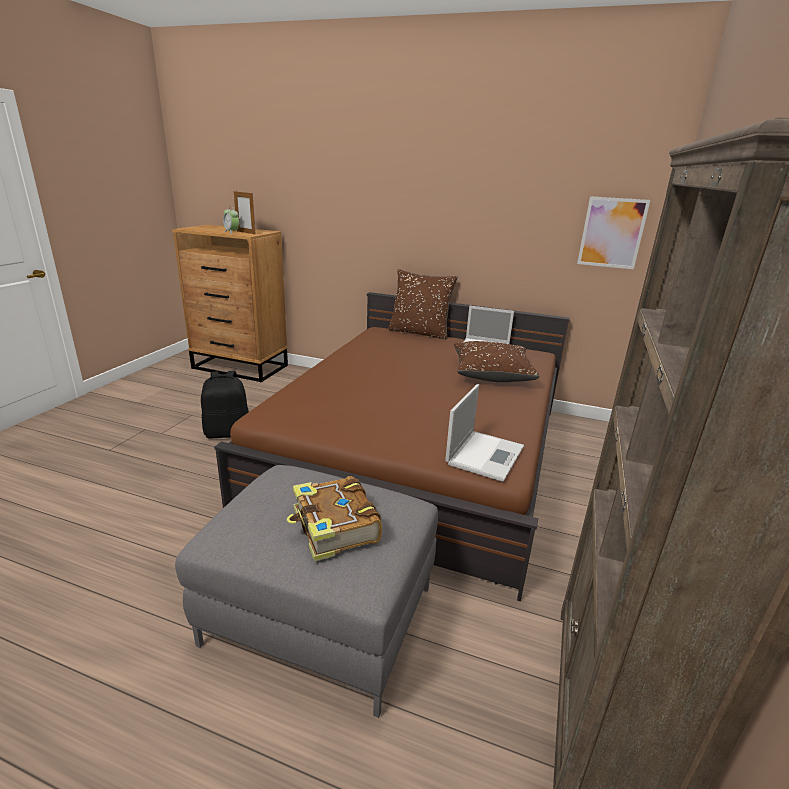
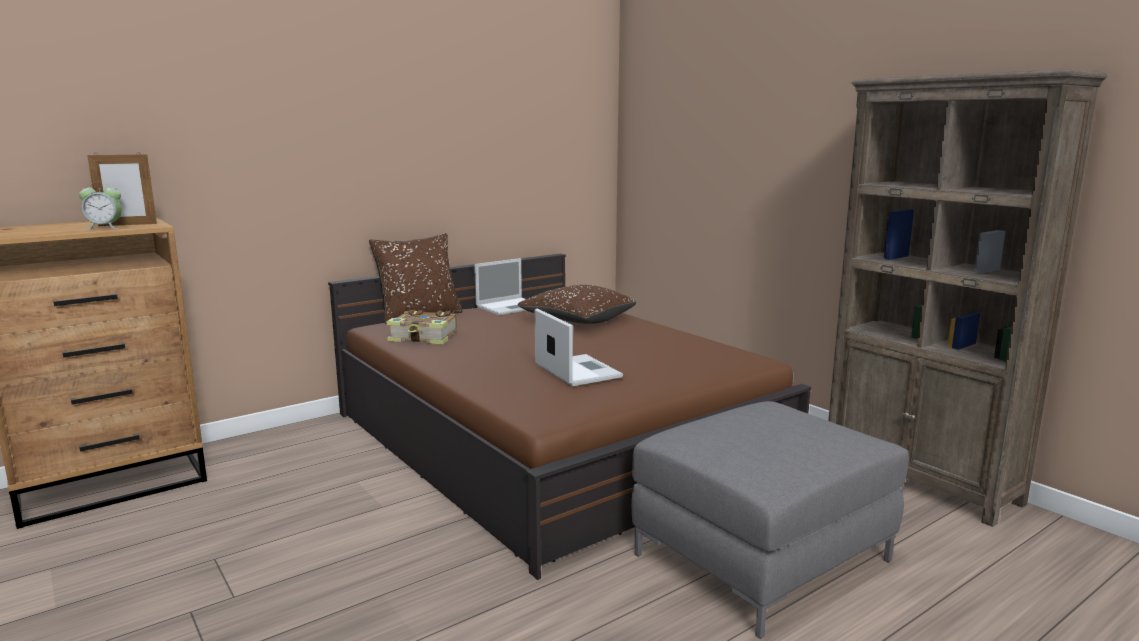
camera: 55 degrees left, 10 degrees down
black backpack [201,371,249,439] -> none
book [287,476,382,561] -> book moved to [386,310,457,344]
laptop [445,384,524,482] -> laptop moved to [535,309,623,386]
picture [577,196,650,269] -> none

